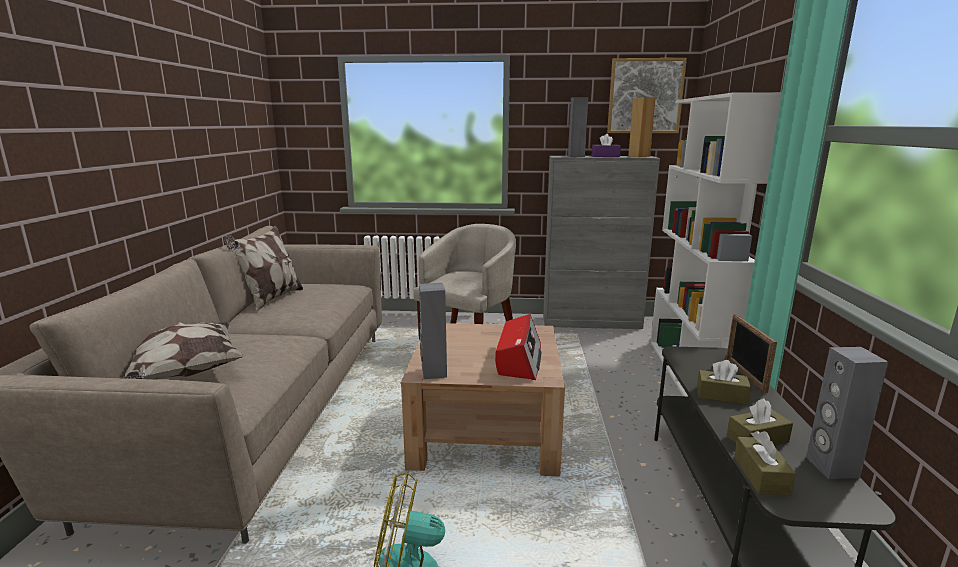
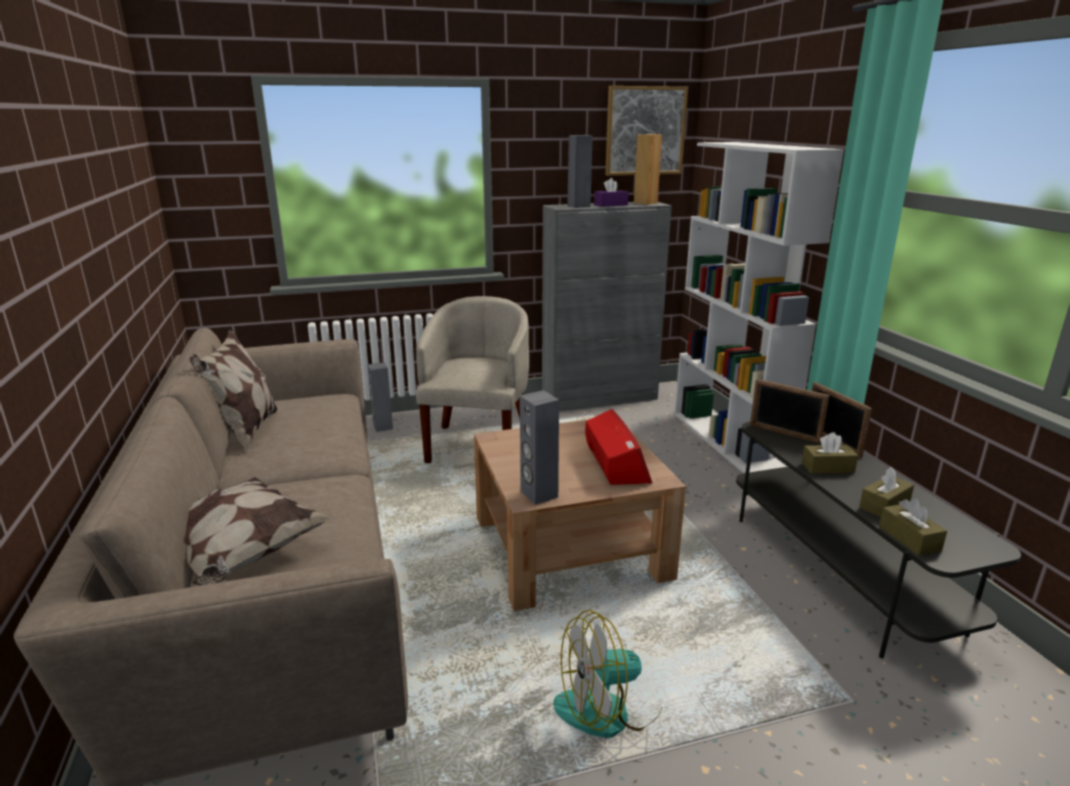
camera: 20 degrees left, 5 degrees up
grey speaker [806,347,888,479] -> grey speaker moved to [367,362,393,432]
none -> picture frame [750,379,829,444]

